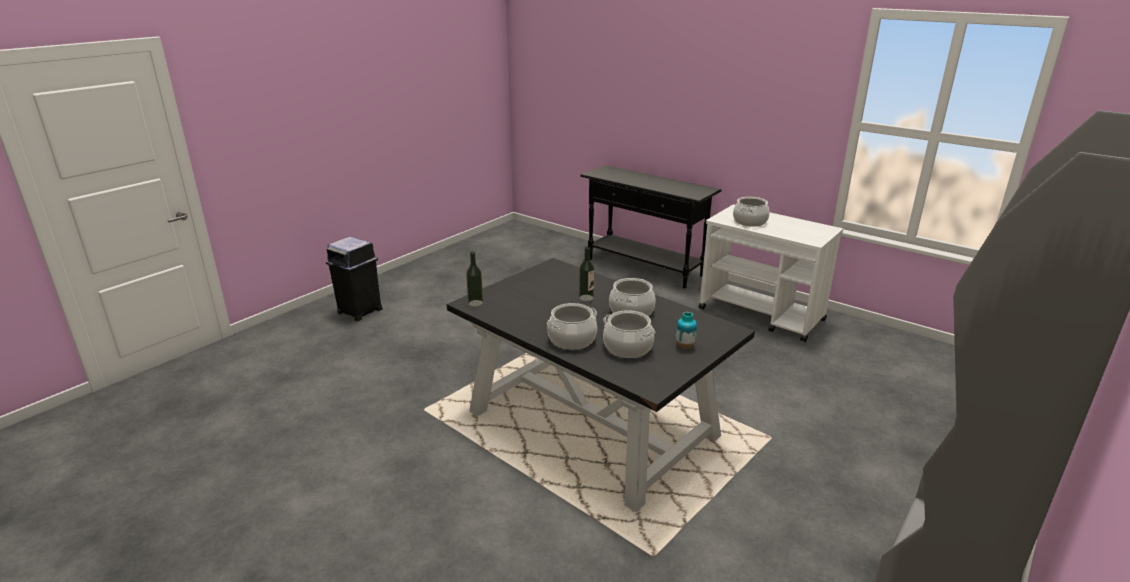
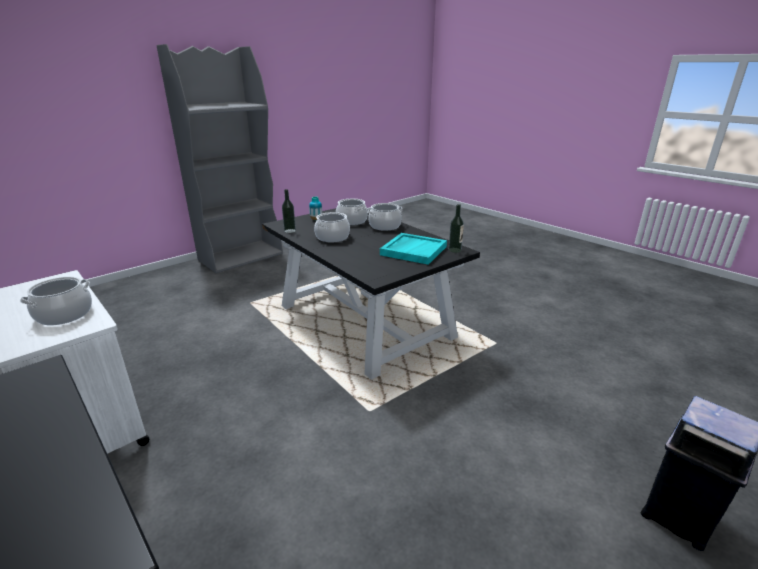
camera: 170 degrees left, 0 degrees up
bottle [579,247,594,301] -> bottle moved to [282,189,296,233]
none -> turquoise tray [380,233,447,265]

